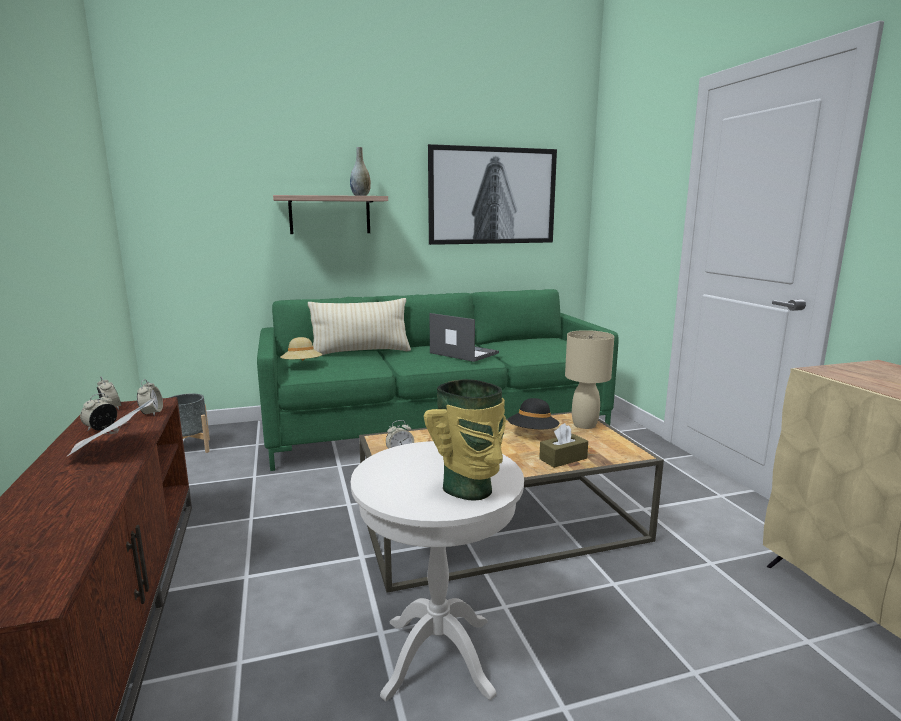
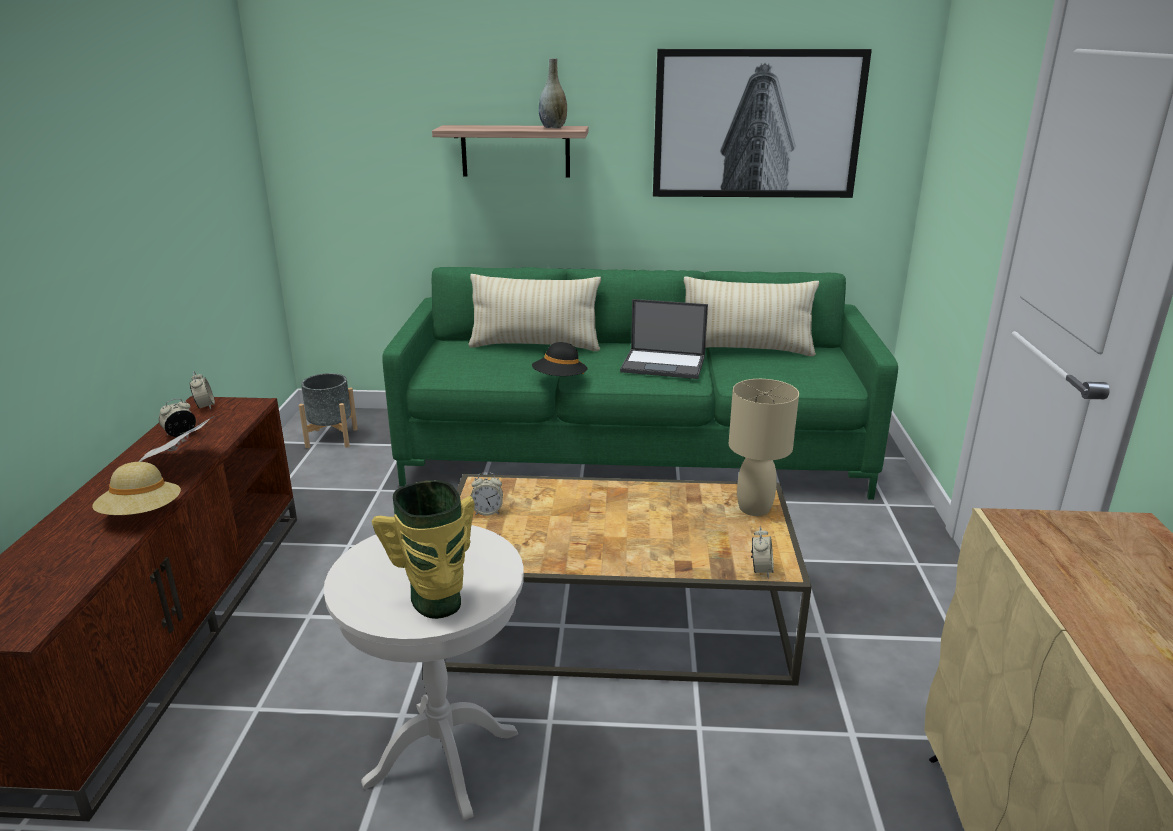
camera: 20 degrees right, 10 degrees up
alarm clock [137,379,163,416] -> alarm clock moved to [751,526,774,578]
beige hat [281,337,322,361] -> beige hat moved to [92,462,181,515]
laptop [429,313,499,362] -> laptop turned 135 degrees clockwise [620,299,708,379]
black hat [508,398,559,429] -> black hat moved to [532,342,587,376]
brown tissue box [539,423,588,468] -> none
none -> beige pillow [684,276,819,356]

